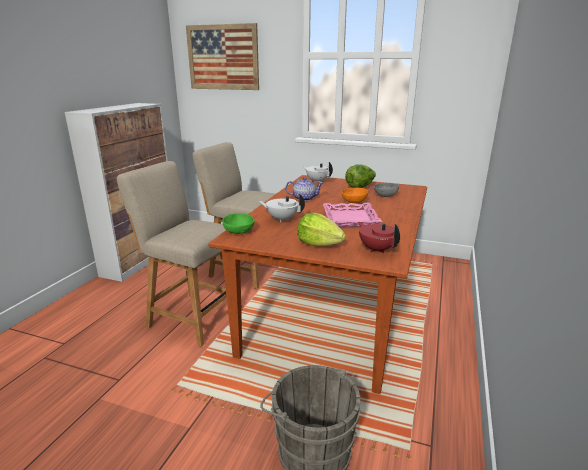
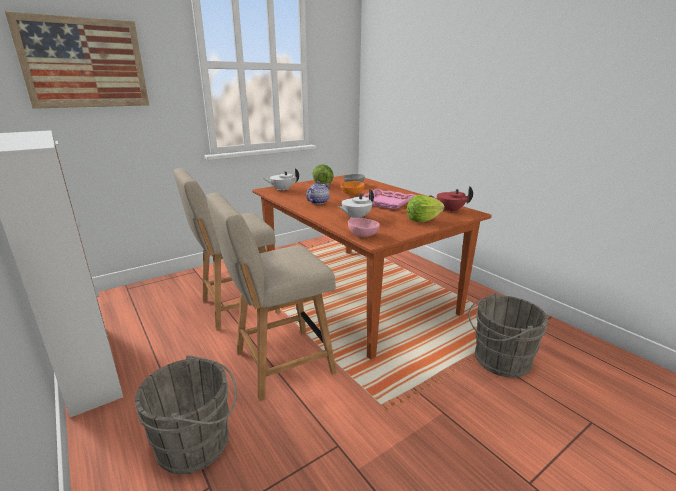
camera: 55 degrees left, 0 degrees up
green bowl [222,213,255,234] -> pink bowl [348,218,380,237]
none -> grey bucket [135,355,237,474]

